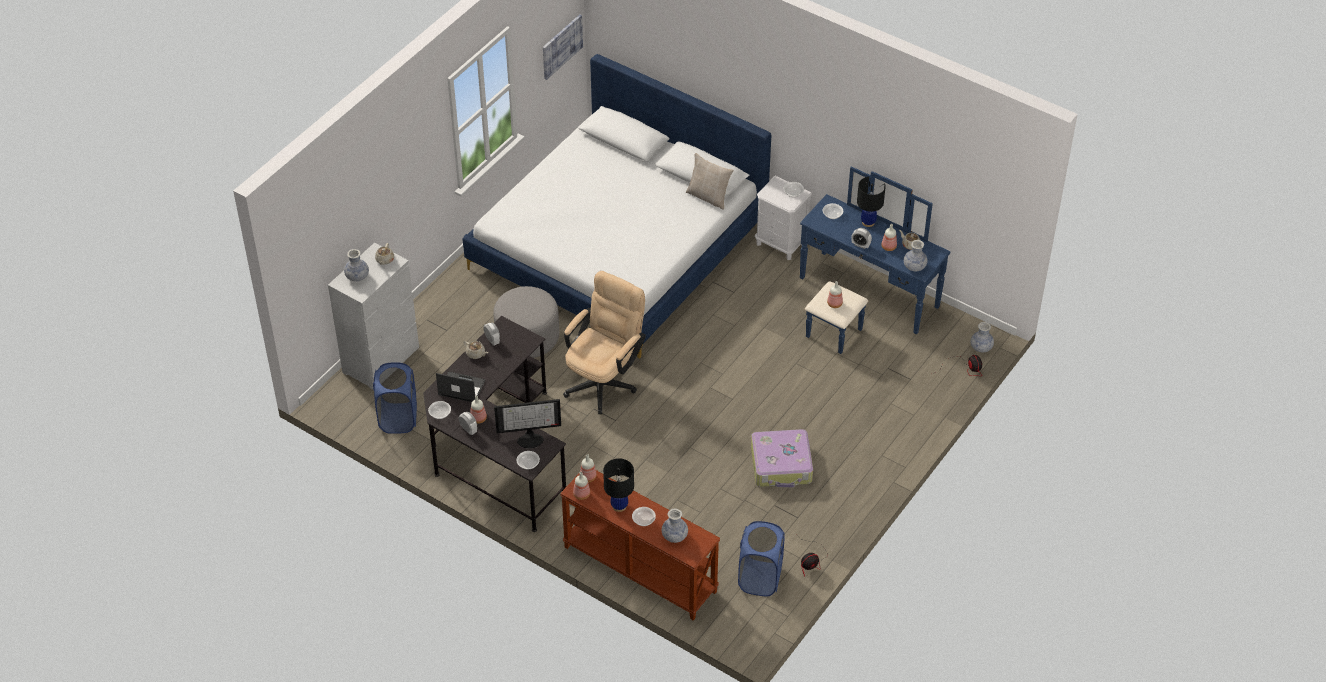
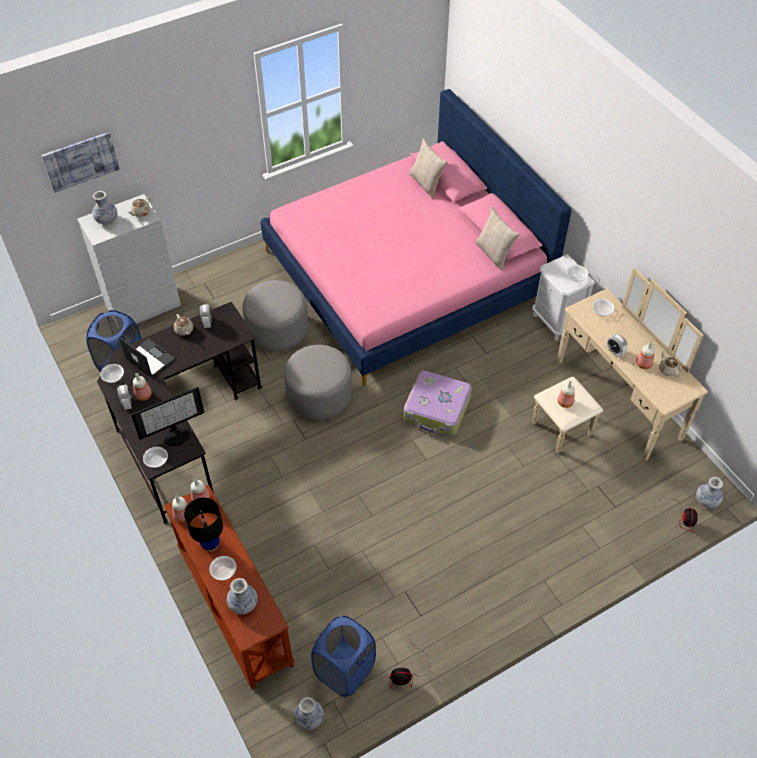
camera: 25 degrees right, 5 degrees up
white bed [462,54,772,358] -> pink bed [261,89,572,386]
monitor [494,399,561,449] -> monitor turned 45 degrees counterclockwise [131,387,204,446]
picture [543,14,583,80] -> picture moved to [41,132,120,193]
beige office chair [563,271,646,414] -> grey ottoman [284,345,352,420]
suitcase [751,429,813,487] -> suitcase moved to [404,370,472,436]
blue dresser [800,166,951,354] -> beige dresser [532,267,708,461]
black table lamp [857,177,886,227] -> none
vase [904,240,928,271] -> vase moved to [294,697,324,730]
none -> beige pillow [409,138,448,198]

